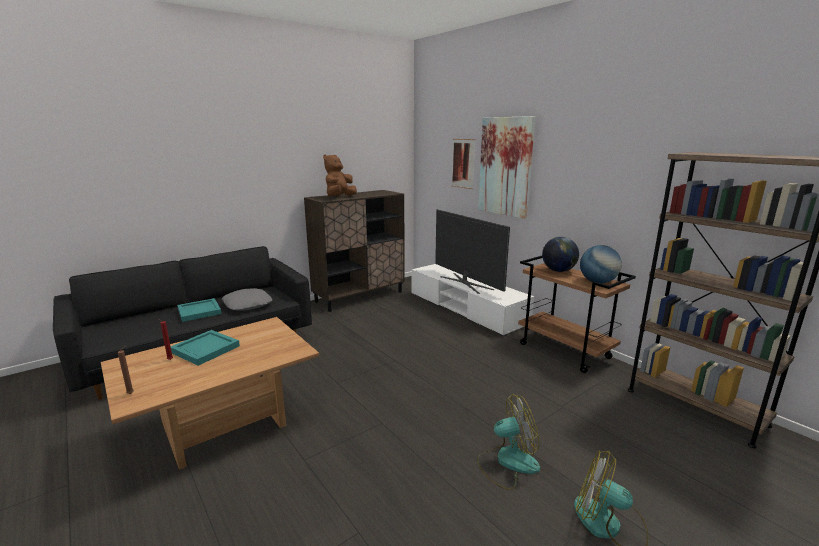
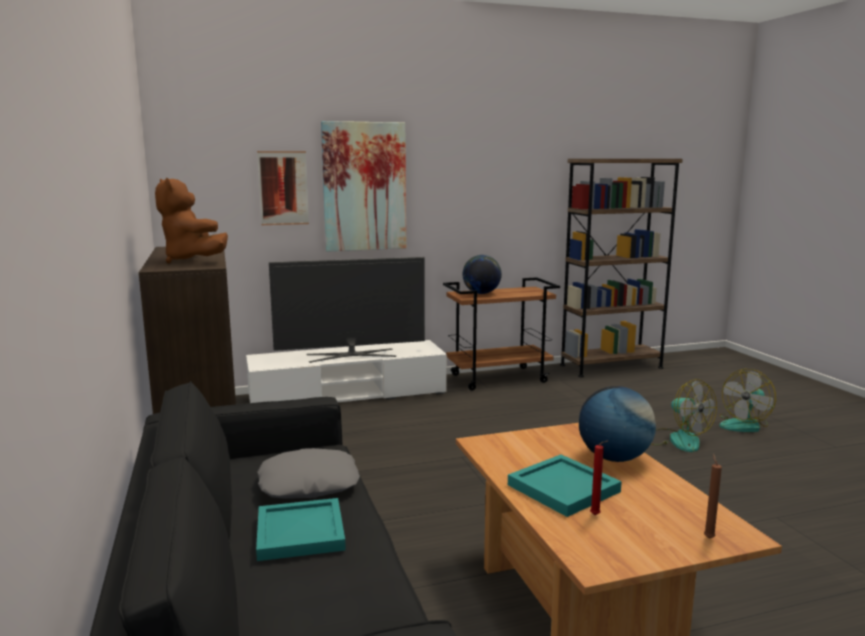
camera: 70 degrees left, 5 degrees down
fan [477,394,540,490] -> fan turned 135 degrees clockwise [651,379,717,452]
globe [580,245,622,283] -> globe moved to [579,386,656,462]

